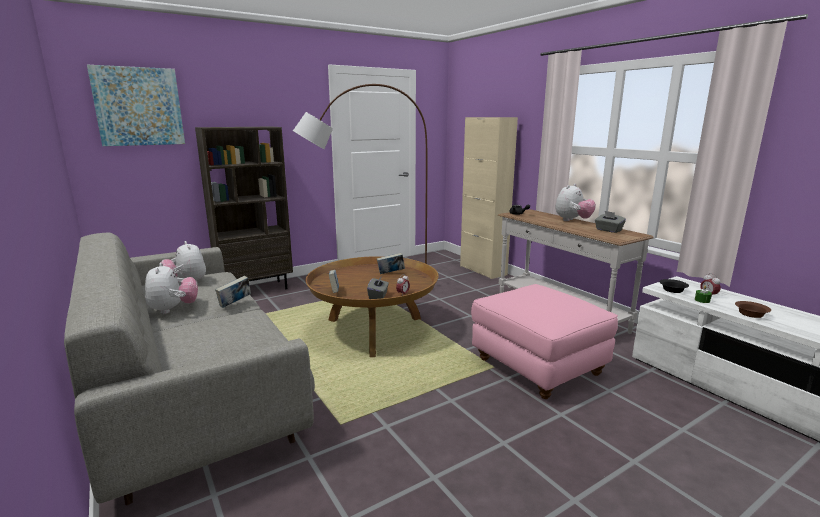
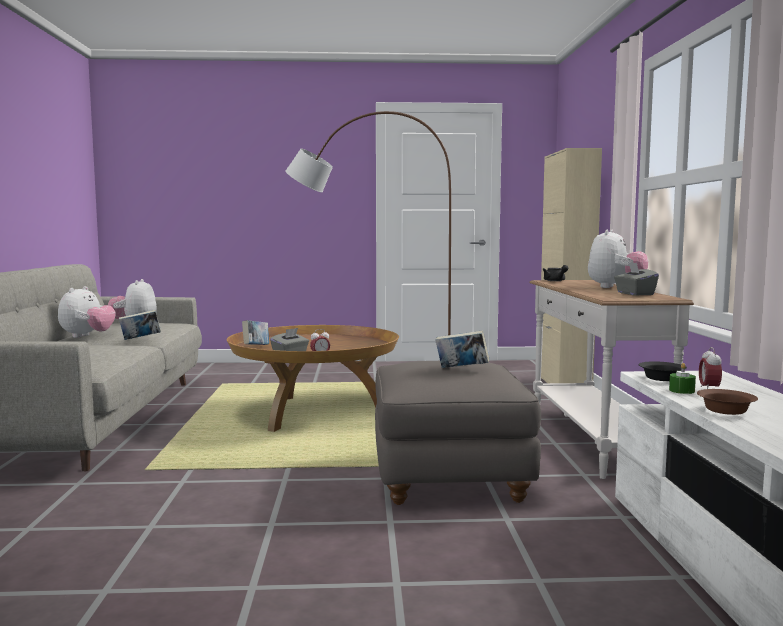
camera: 30 degrees right, 10 degrees down
picture [87,65,185,146] -> none
brown bookcase [195,127,293,289] -> none
book [377,253,405,274] -> book moved to [435,330,489,368]
pink ottoman [471,284,618,399] -> grey ottoman [375,361,541,505]
plush toy [555,184,596,221] -> plush toy turned 45 degrees counterclockwise [588,230,648,288]

